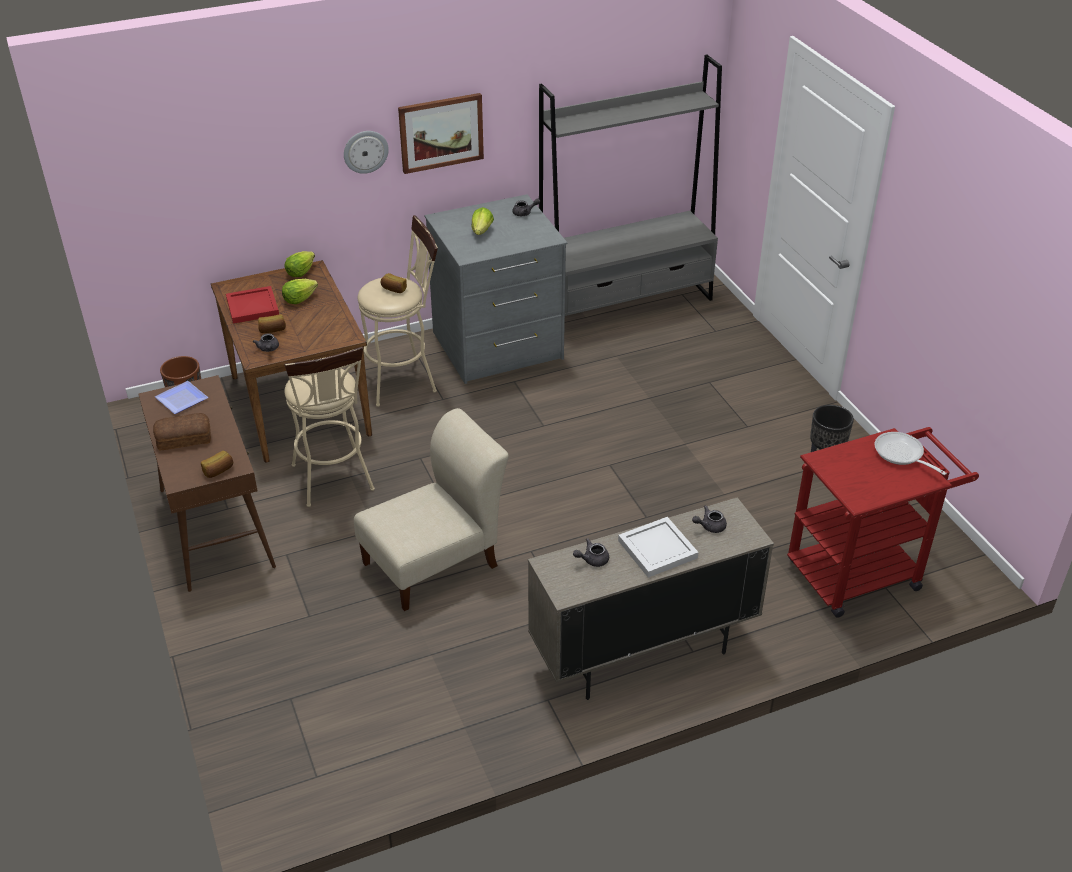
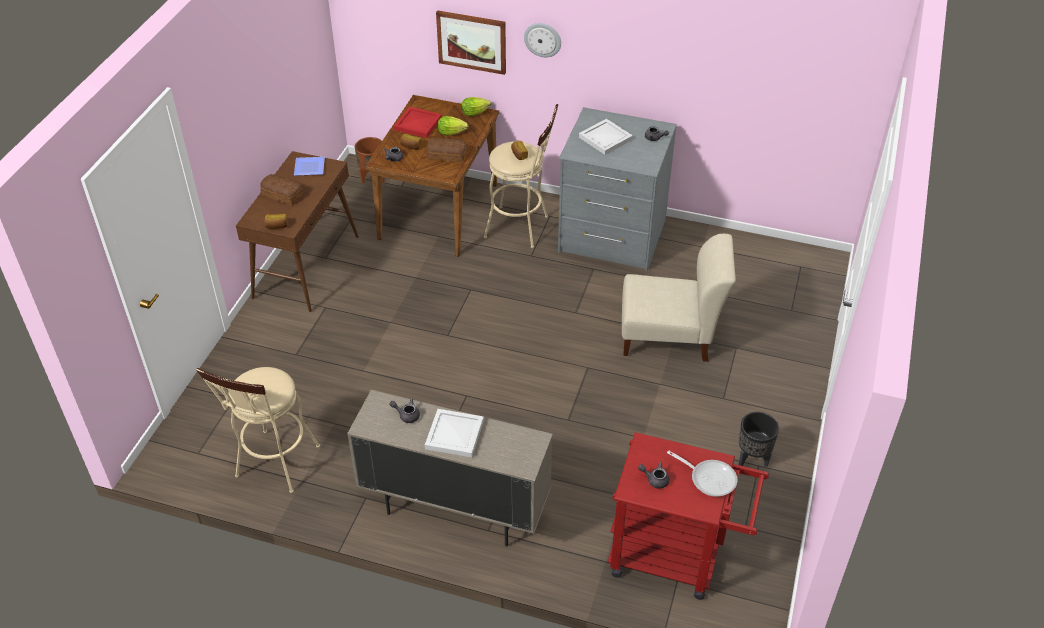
camera: 40 degrees right, 5 degrees up
beige stool [284,347,375,507] -> beige stool moved to [196,367,320,493]
beige chair [354,408,509,611] -> beige chair moved to [622,234,736,362]
picture [398,93,484,174] -> picture moved to [436,10,506,75]
lettuce [471,207,494,235] -> white tray [579,119,633,155]
grey bookcase [539,54,722,316] -> none
grey teapot [692,505,727,533] -> grey teapot moved to [638,461,669,489]
frying pan [874,432,947,475] -> frying pan turned 120 degrees clockwise [667,451,737,497]
none -> bread [427,138,467,162]

